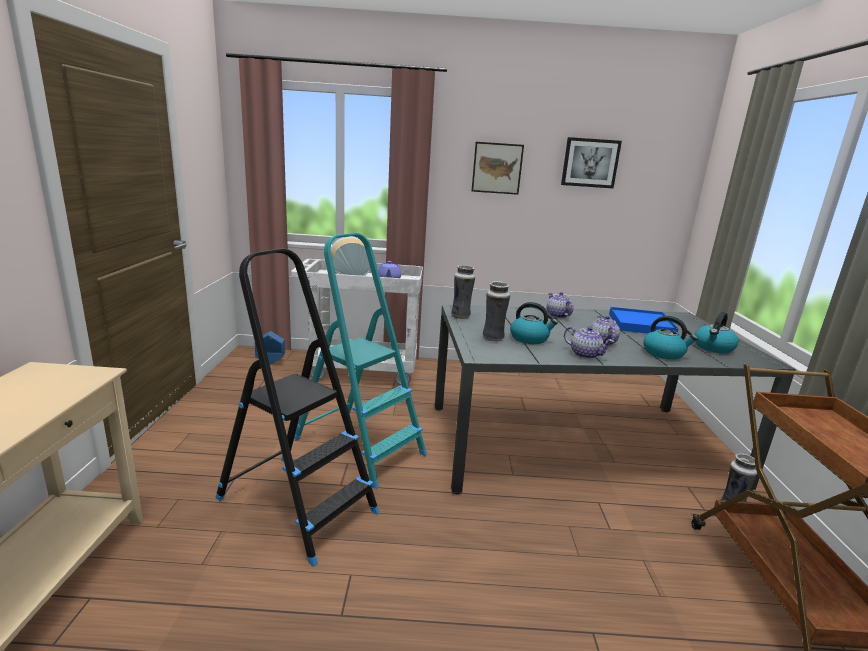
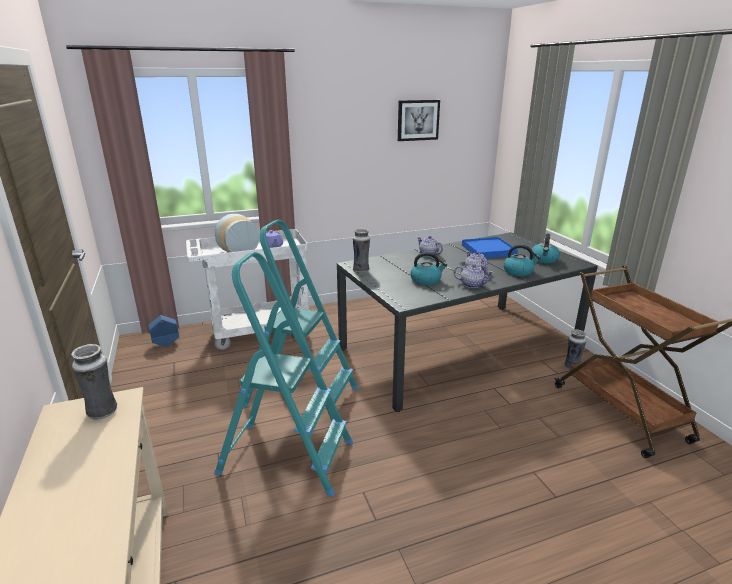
camera: 20 degrees left, 5 degrees up
black step ladder [215,249,379,566] -> turquoise step ladder [214,252,353,496]
picture [472,142,524,195] -> none
vase [483,281,510,341] -> vase moved to [71,344,117,420]

